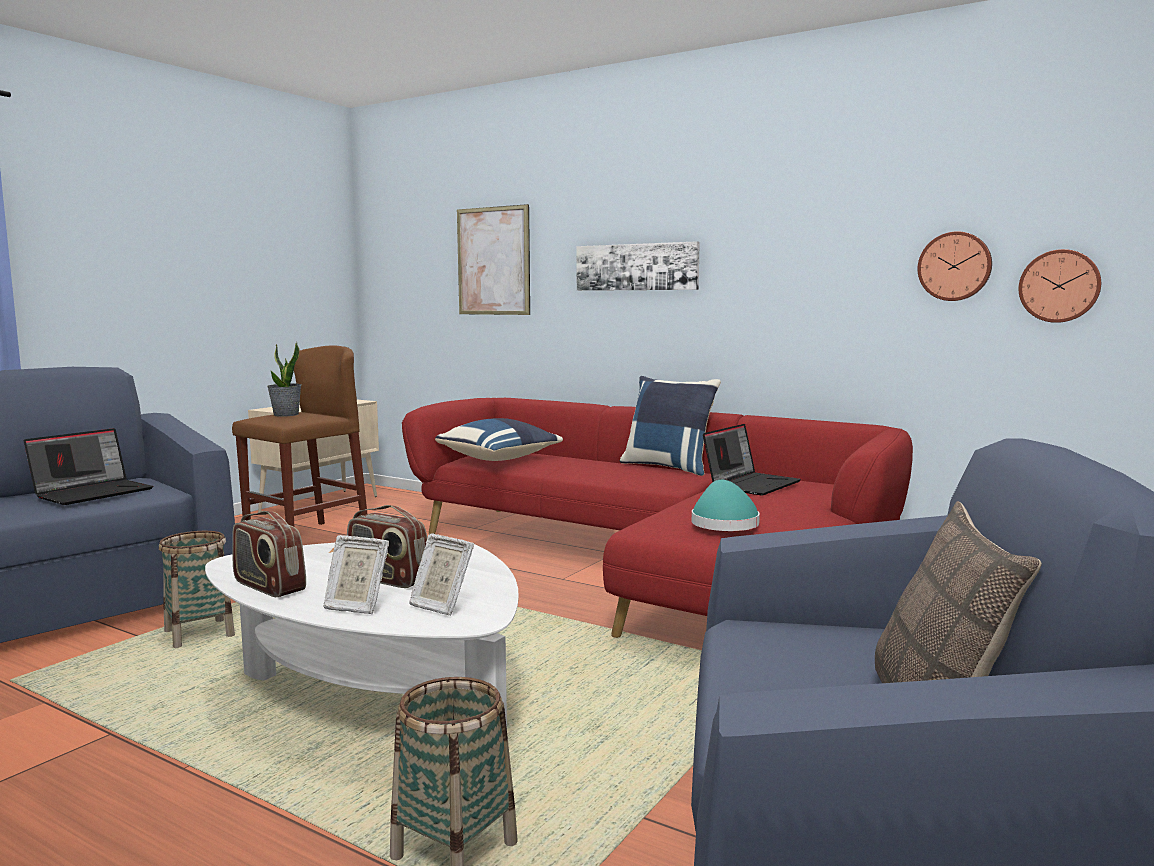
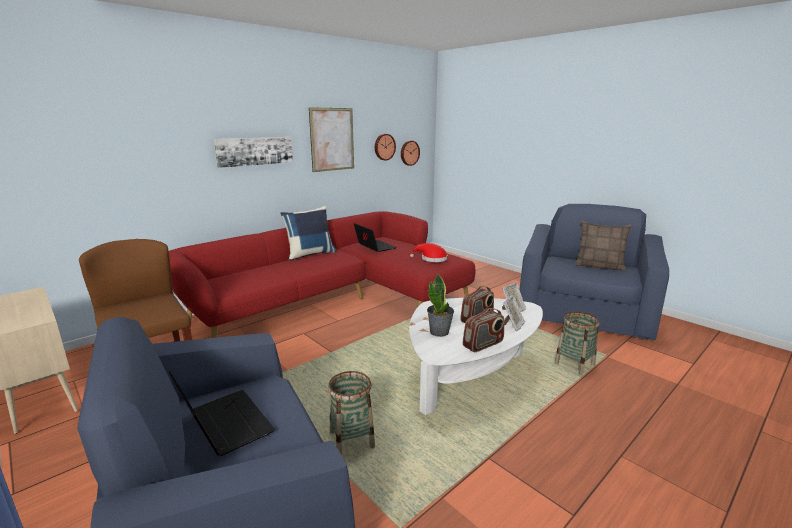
camera: 75 degrees left, 10 degrees up
potted plant [267,342,301,417] -> potted plant moved to [427,274,454,337]
blue pillow [435,418,563,461] -> none
picture [457,204,530,315] -> picture moved to [309,107,354,172]
turquoise hat [691,480,760,531] -> red hat [410,243,448,262]

